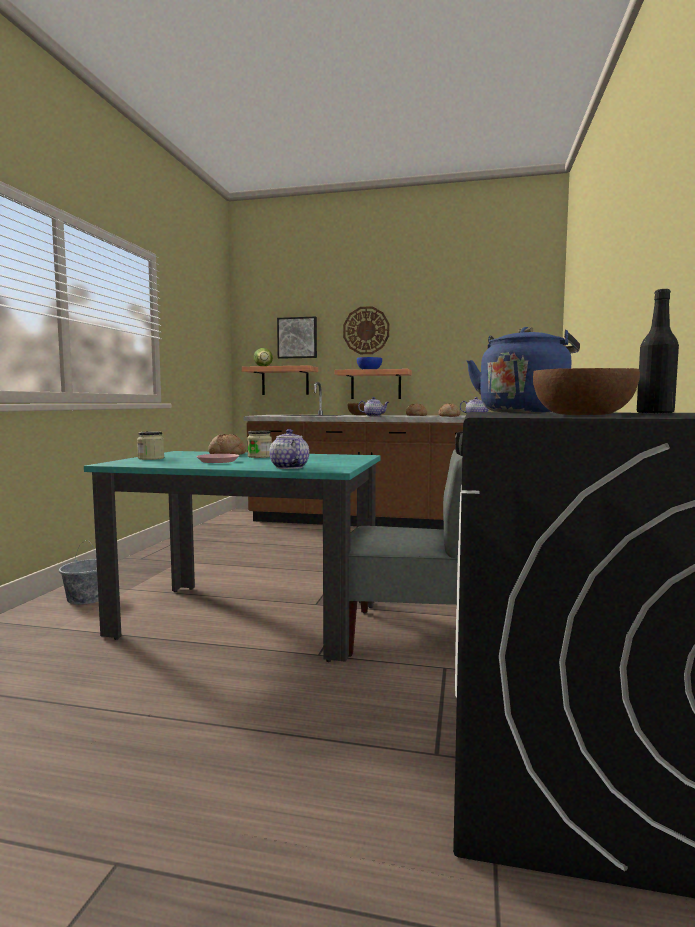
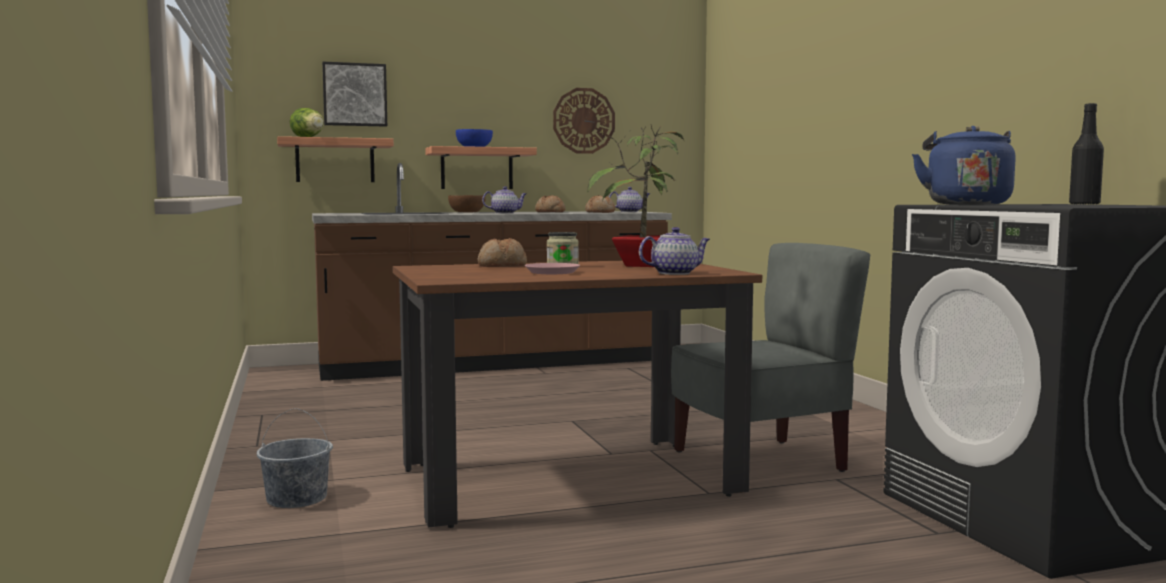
camera: 30 degrees left, 0 degrees up
turquoise dining table [84,451,381,662] -> brown dining table [393,261,762,528]
jar [137,431,164,460] -> none
teapot [269,429,309,469] -> teapot turned 120 degrees clockwise [639,227,710,275]
wall clock [343,306,389,354] -> wall clock moved to [553,88,615,154]
brown bowl [533,368,640,415] -> none
none -> potted plant [587,125,685,267]

